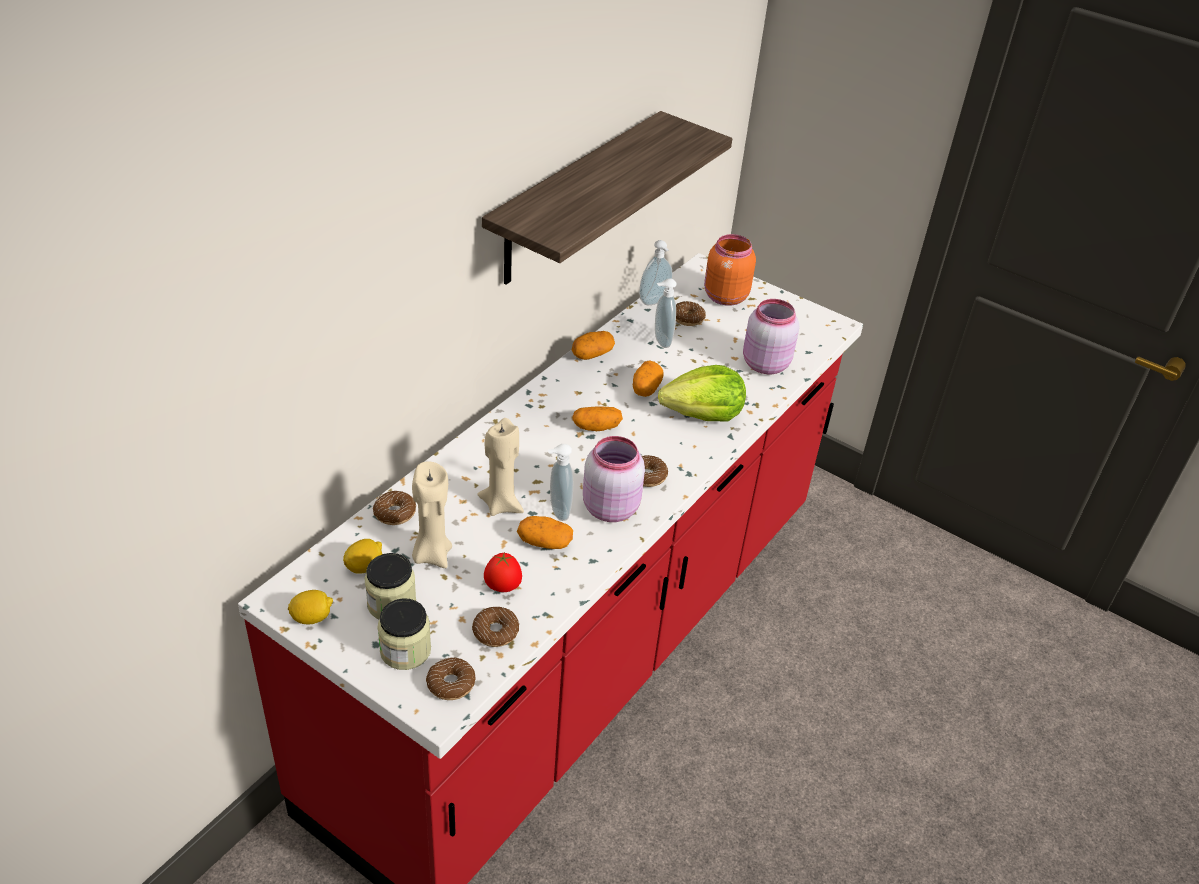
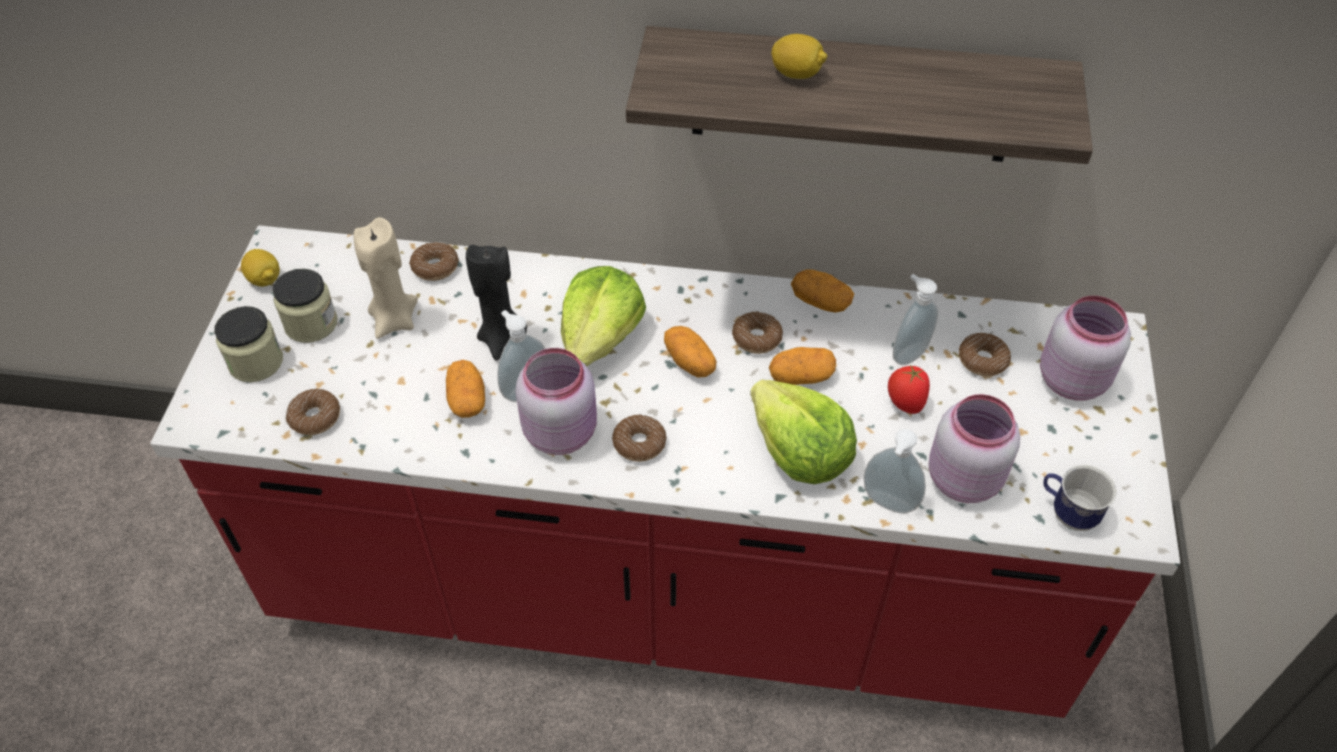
camera: 65 degrees right, 10 degrees up
lemon [343,539,382,574] -> lemon moved to [771,34,828,79]
donut [426,657,476,700] -> donut moved to [732,311,783,354]
beige candle [477,418,524,516] -> black candle [466,245,527,361]
tomato [484,552,522,592] -> tomato moved to [888,365,930,414]
soap dispenser [639,240,673,305] -> soap dispenser moved to [863,429,926,514]
orange jar [704,234,756,306] -> pink jar [1040,296,1131,401]
none -> lettuce [561,266,646,366]
none -> mug [1043,465,1117,531]

